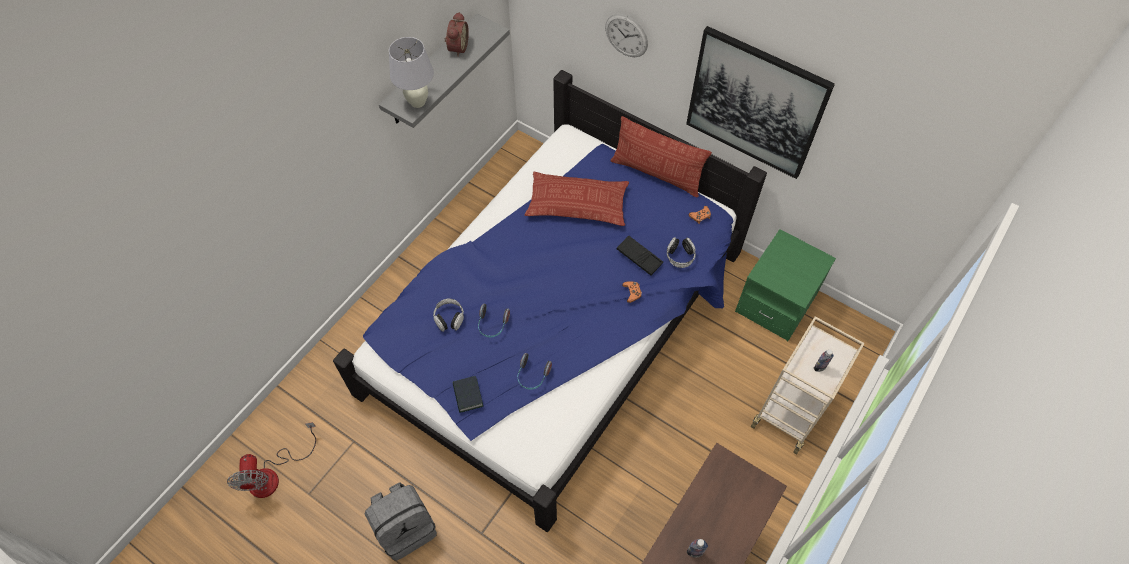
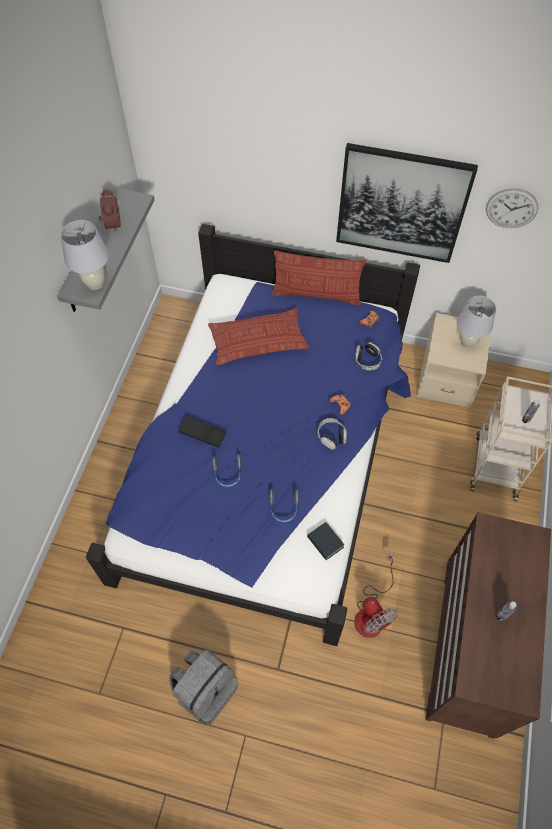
camera: 20 degrees left, 0 degrees up
fan [227,422,316,498] -> fan moved to [354,552,397,638]
headphones [433,299,464,332] -> headphones moved to [317,418,347,450]
book [453,376,483,413] -> book moved to [307,522,344,560]
wall clock [605,14,648,57] -> wall clock moved to [486,188,539,228]
black tray [617,236,663,276] -> black tray moved to [178,415,226,448]
green nightstand [735,229,836,341] -> beige nightstand [416,313,491,408]
none -> white table lamp [457,296,496,348]

